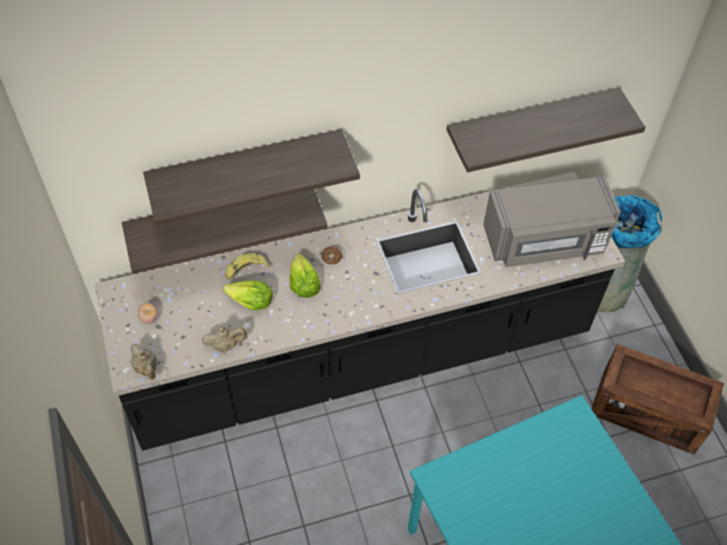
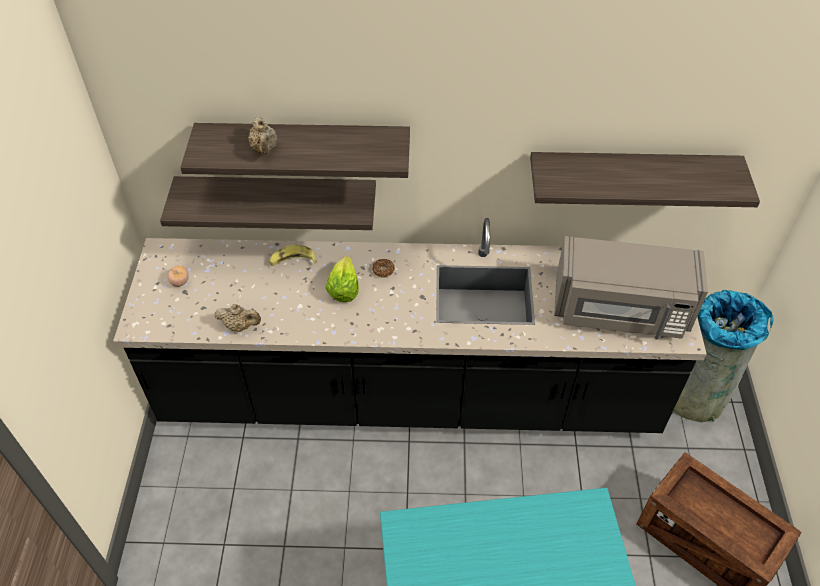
camera: 20 degrees right, 5 degrees down
beige teapot [130,343,157,380] -> beige teapot moved to [248,117,277,155]
lettuce [223,281,273,310] -> none

